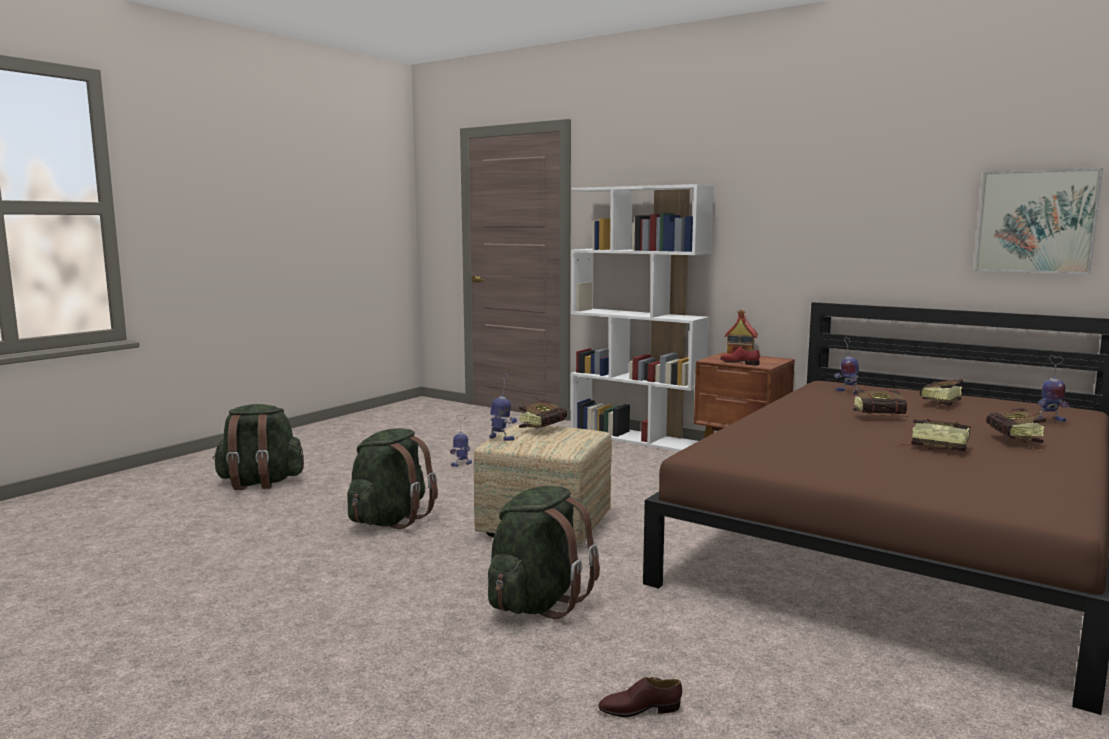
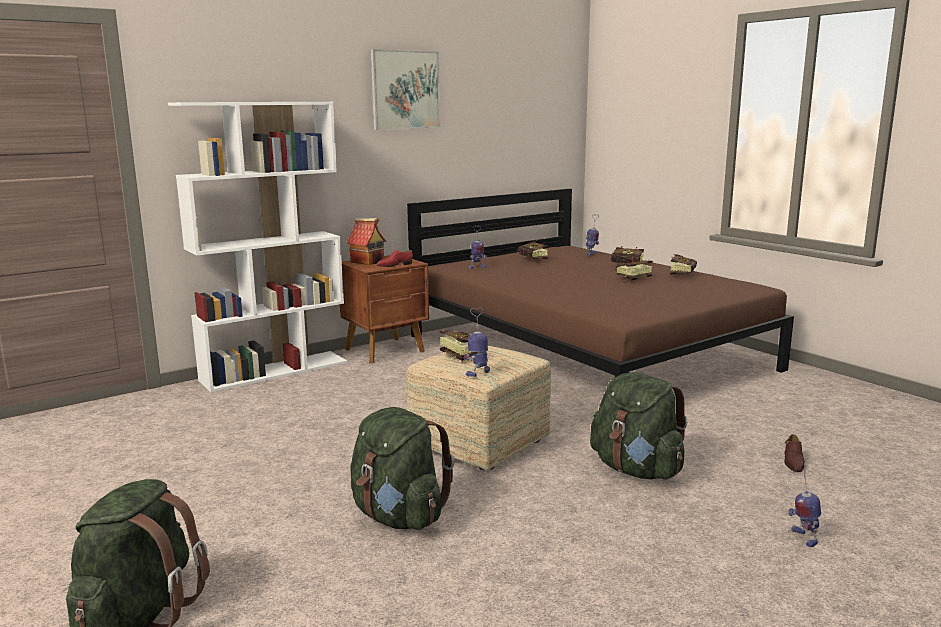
camera: 70 degrees left, 5 degrees up
toy robot [450,415,472,467] -> toy robot moved to [788,465,821,547]
book [854,387,909,417] -> book moved to [670,254,697,275]
picture [974,168,1103,274] -> picture moved to [371,49,440,130]

